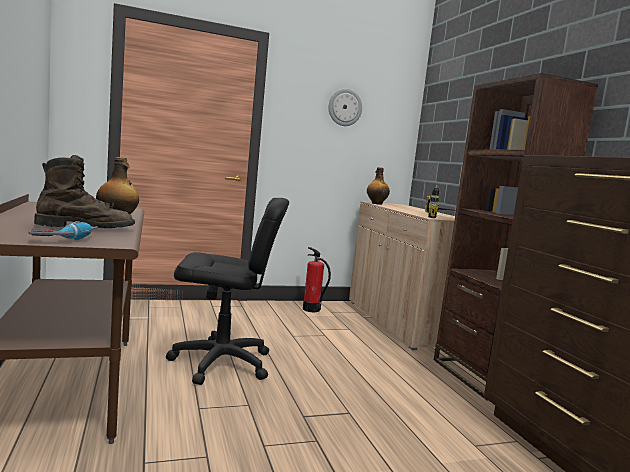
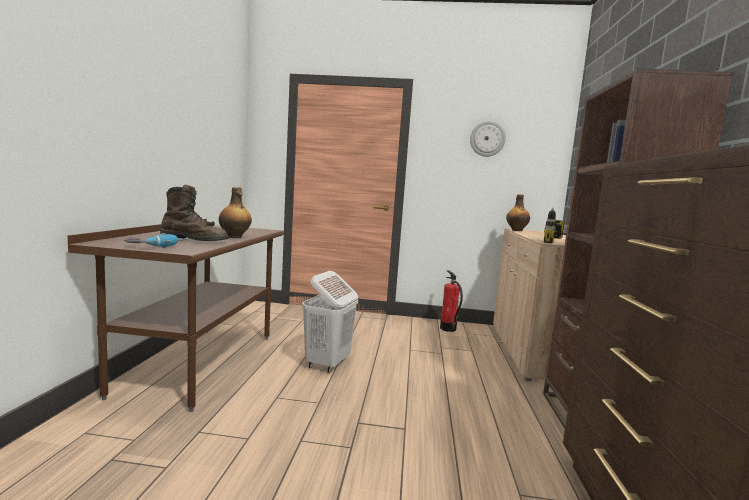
camera: 25 degrees right, 0 degrees up
black office chair [166,198,289,385] -> white laundry basket [302,271,358,373]

